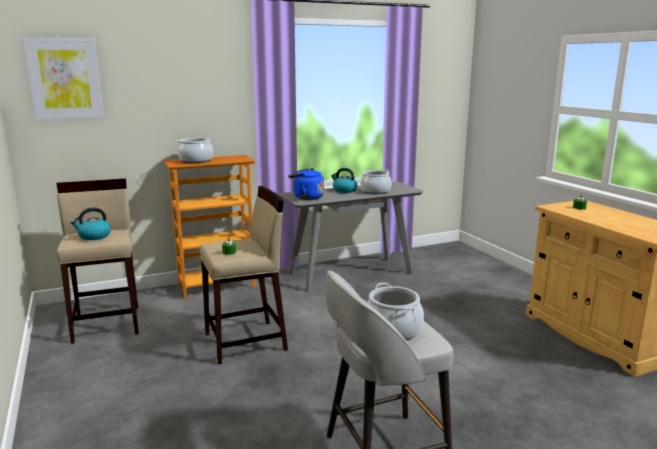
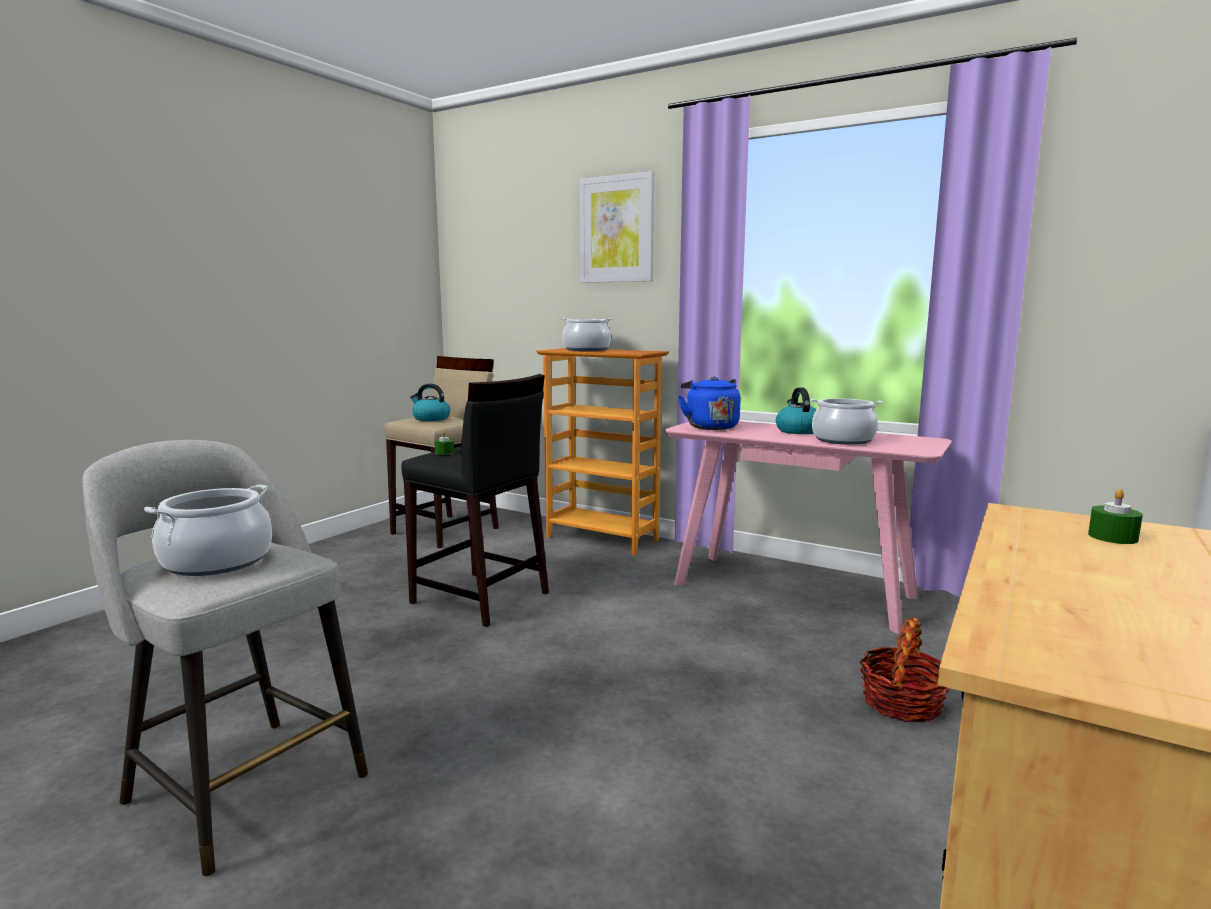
camera: 55 degrees right, 5 degrees down
picture [23,37,104,120] -> picture moved to [579,171,654,283]
beige stool [200,186,288,365] -> black stool [401,374,549,627]
grey console table [279,182,423,292] -> pink console table [665,421,952,634]
none -> basket [859,618,949,722]

